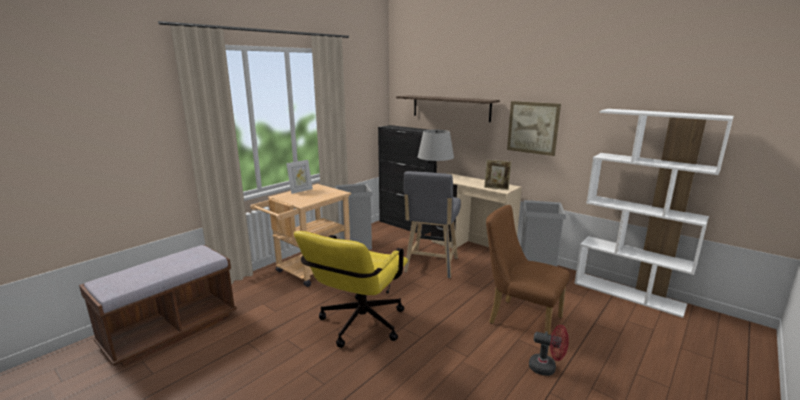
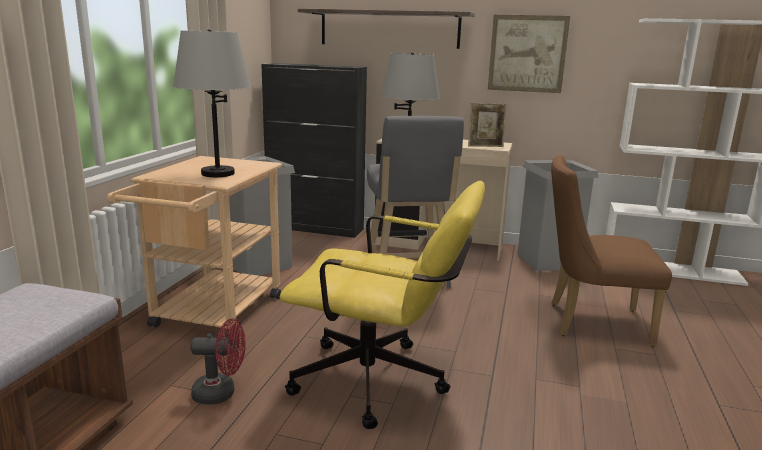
camera: 25 degrees left, 0 degrees up
picture frame [286,160,313,194] -> none
yellow office chair [294,231,408,348] -> yellow office chair turned 75 degrees counterclockwise [280,181,485,429]
red fan [529,325,569,376] -> red fan moved to [190,319,246,405]
none -> grey table lamp [173,29,251,177]

